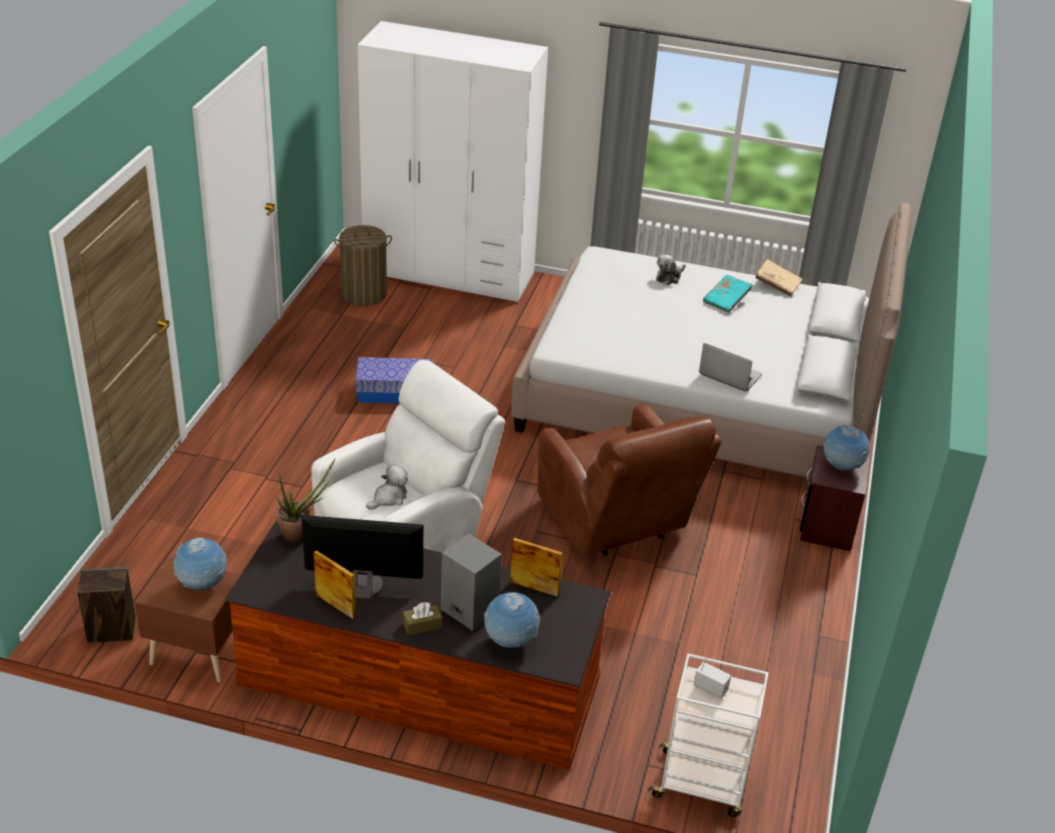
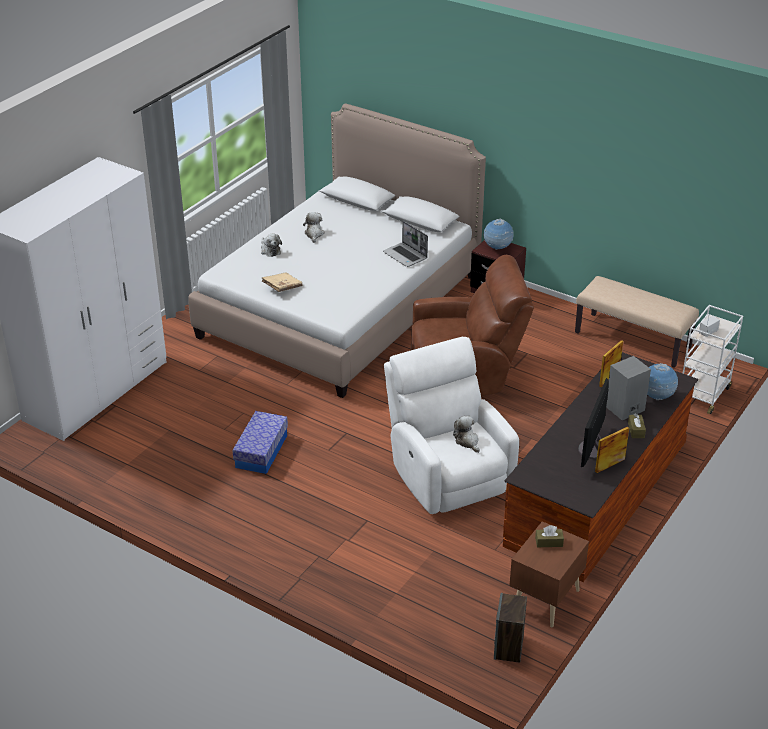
camera: 70 degrees left, 0 degrees up
globe [174,538,227,590] -> brown tissue box [535,525,564,547]
potted plant [276,459,335,544] -> none
laundry basket [334,225,392,306] -> none
laptop [699,343,762,391] -> laptop turned 90 degrees counterclockwise [383,221,428,267]
turquoise book [703,275,753,313] -> plush toy [303,212,325,243]
beige book [755,259,802,296] -> beige book moved to [261,272,303,292]
none -> beige bench [575,276,699,368]

